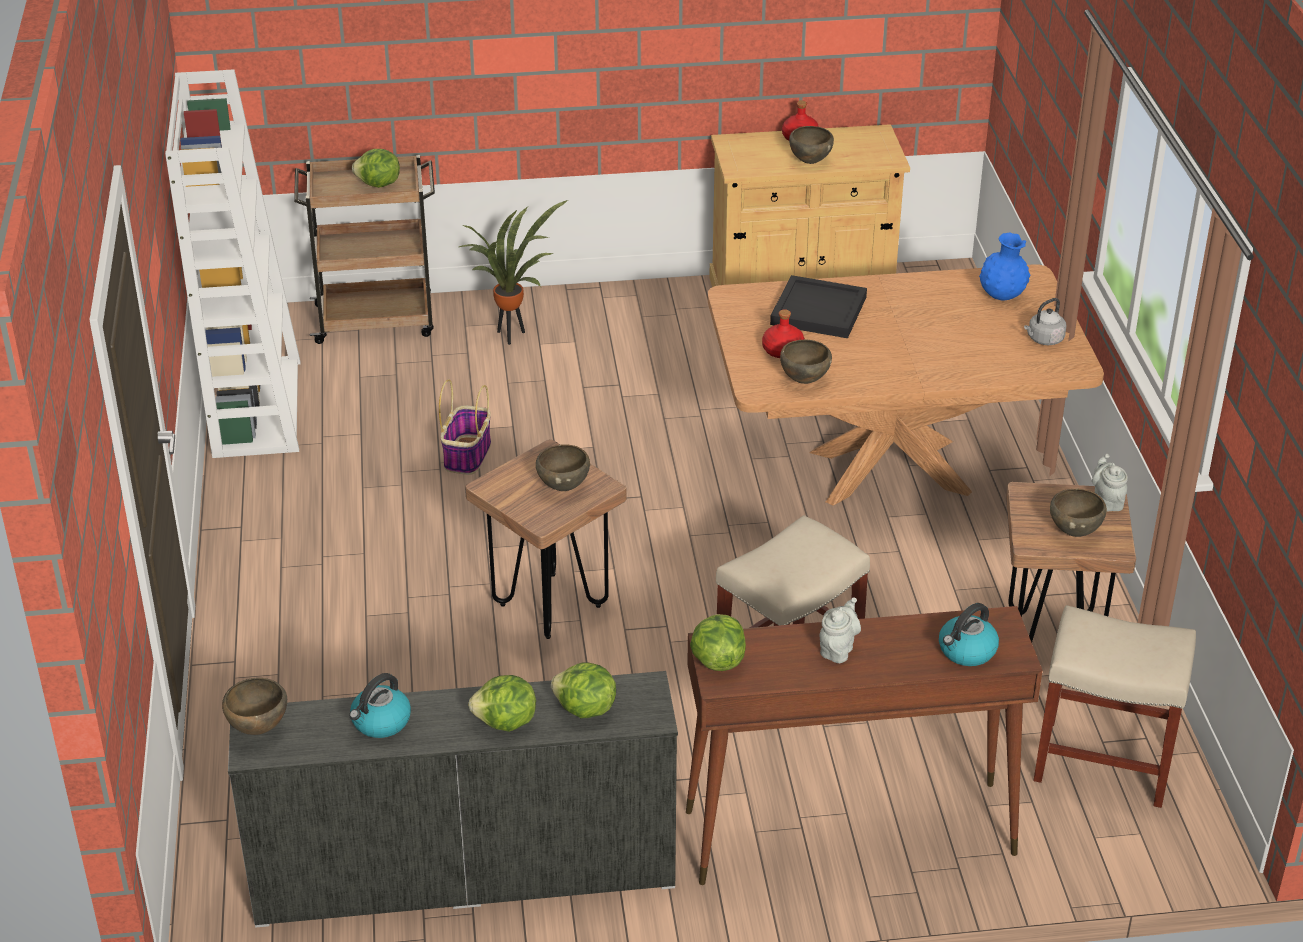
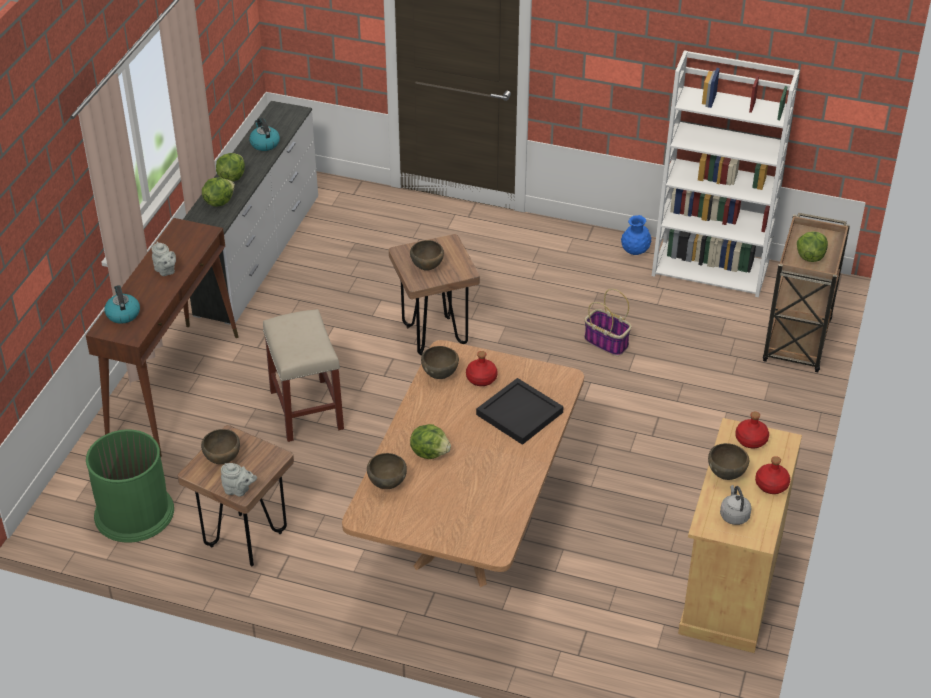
camera: 115 degrees right, 5 degrees up
brown bowl [222,678,287,735] -> brown bowl moved to [367,453,407,489]
potted plant [459,200,568,345] -> none
lettuce [690,614,746,671] -> lettuce moved to [410,424,451,459]
blue vase [979,232,1030,300] -> blue vase moved to [621,215,652,255]
grey kettle [1024,298,1066,345] -> grey kettle moved to [720,485,752,525]
beige stool [1033,605,1196,808] -> green trash can [86,429,174,543]
none -> red bottle [735,412,769,448]

